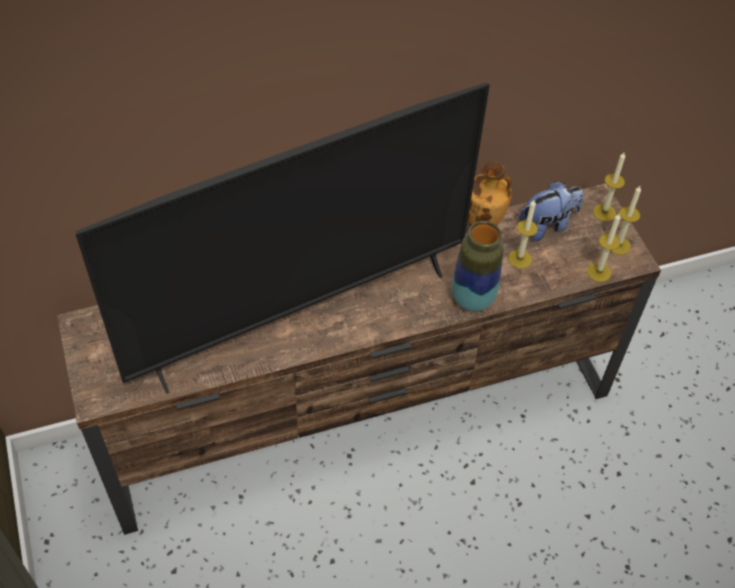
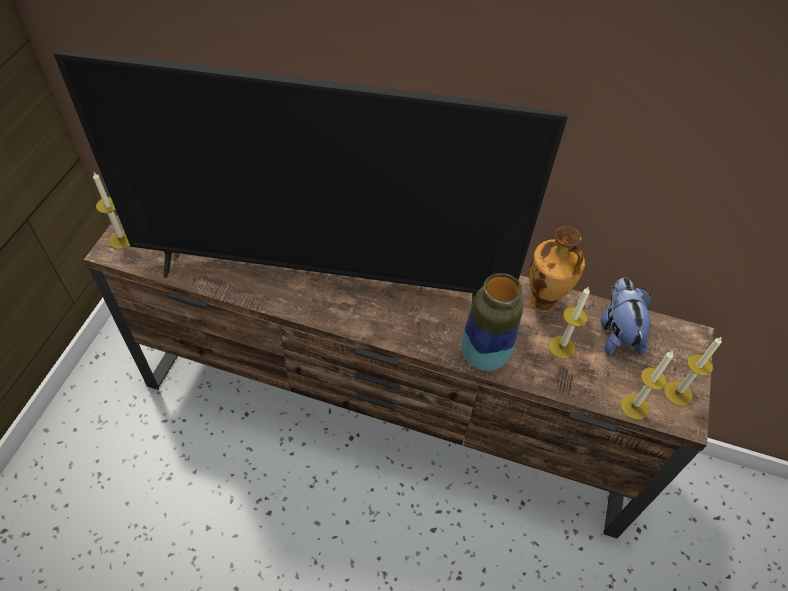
camera: 35 degrees right, 0 degrees up
plush toy [519,181,583,241] -> plush toy turned 105 degrees counterclockwise [600,278,651,356]
candle [593,153,625,221] -> candle moved to [93,172,130,249]

